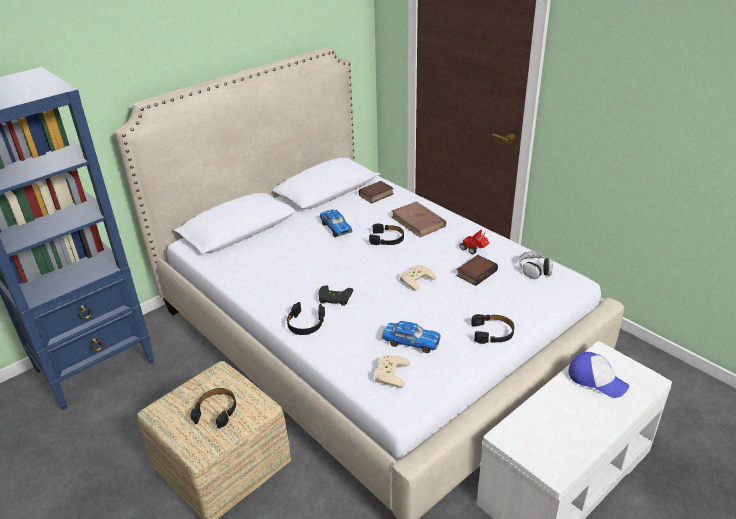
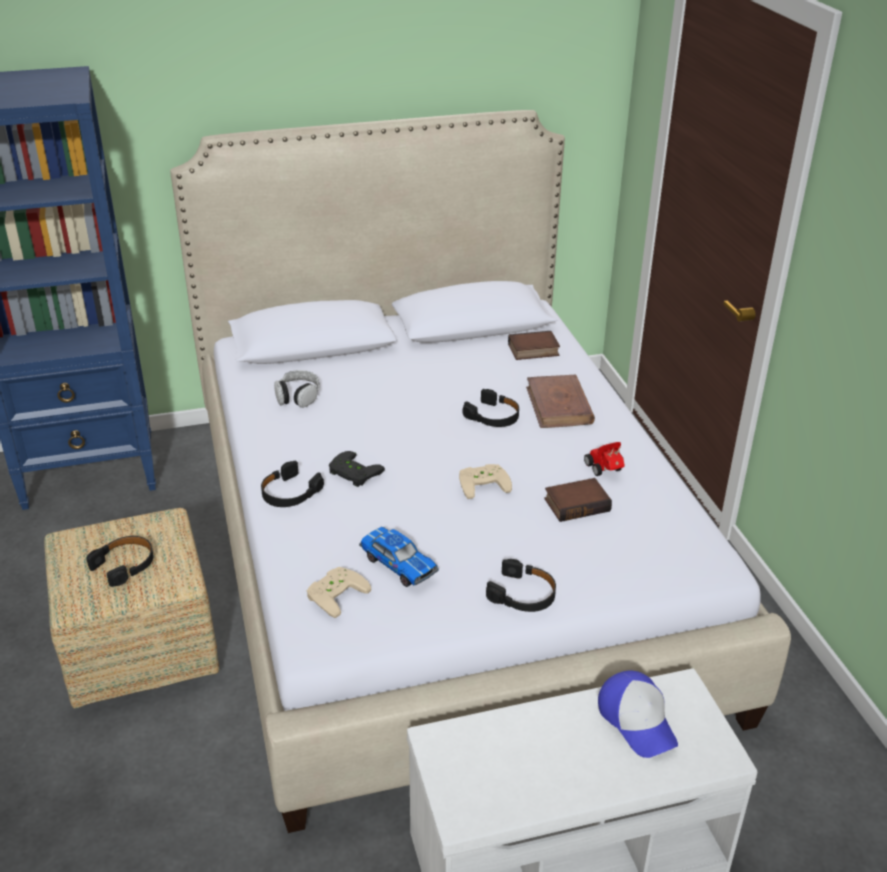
camera: 25 degrees right, 0 degrees up
toy car [320,209,353,237] -> none
headphones [519,251,553,279] -> headphones moved to [274,370,320,408]

